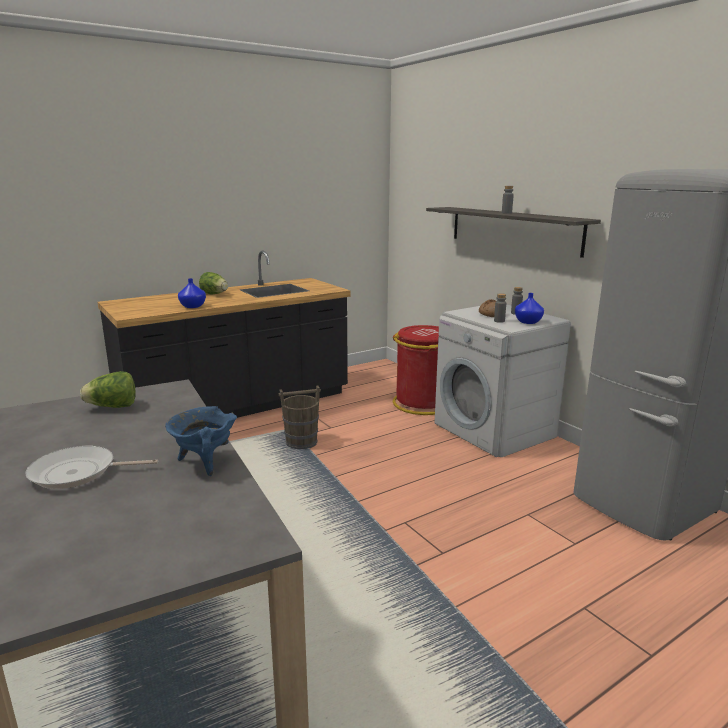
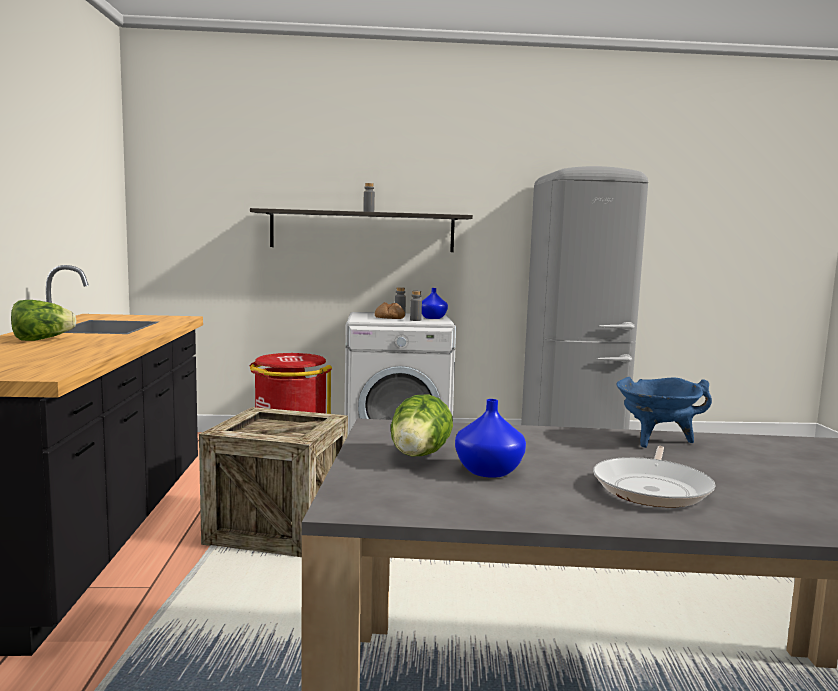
camera: 60 degrees left, 10 degrees down
blue vase [178,278,206,308] -> blue vase moved to [455,399,526,478]
brown bucket [279,385,321,449] -> crate [199,407,348,557]

